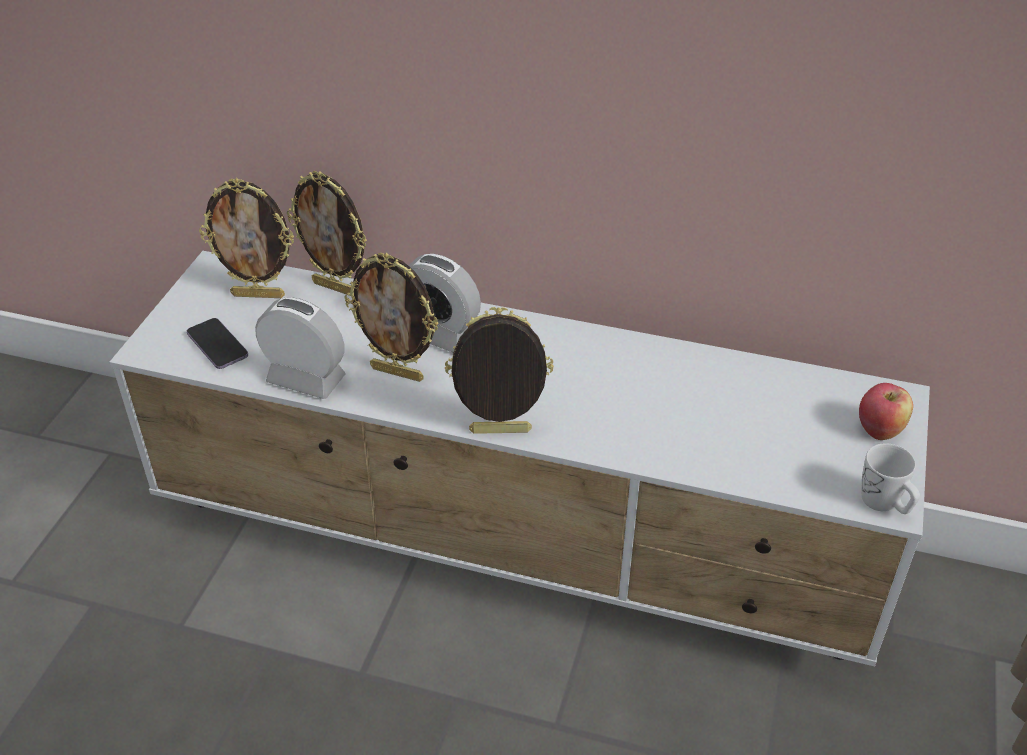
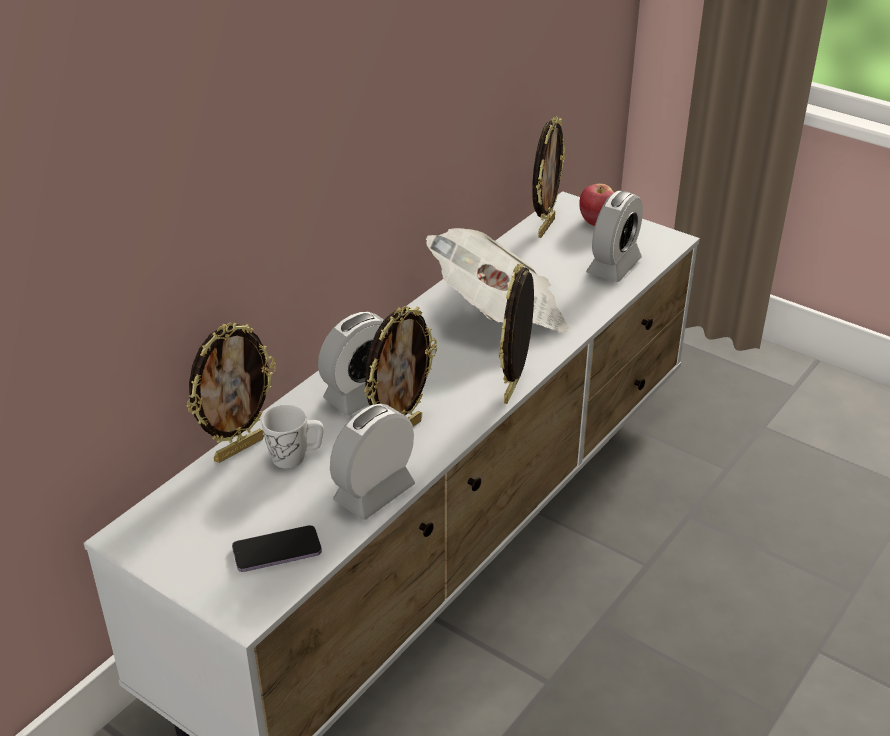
camera: 70 degrees left, 5 degrees down
picture frame [199,178,294,298] -> picture frame moved to [532,116,565,238]
white mug [861,443,920,514] -> white mug moved to [262,405,324,469]
none -> newspaper [426,228,569,332]
none -> alarm clock [586,191,643,282]

